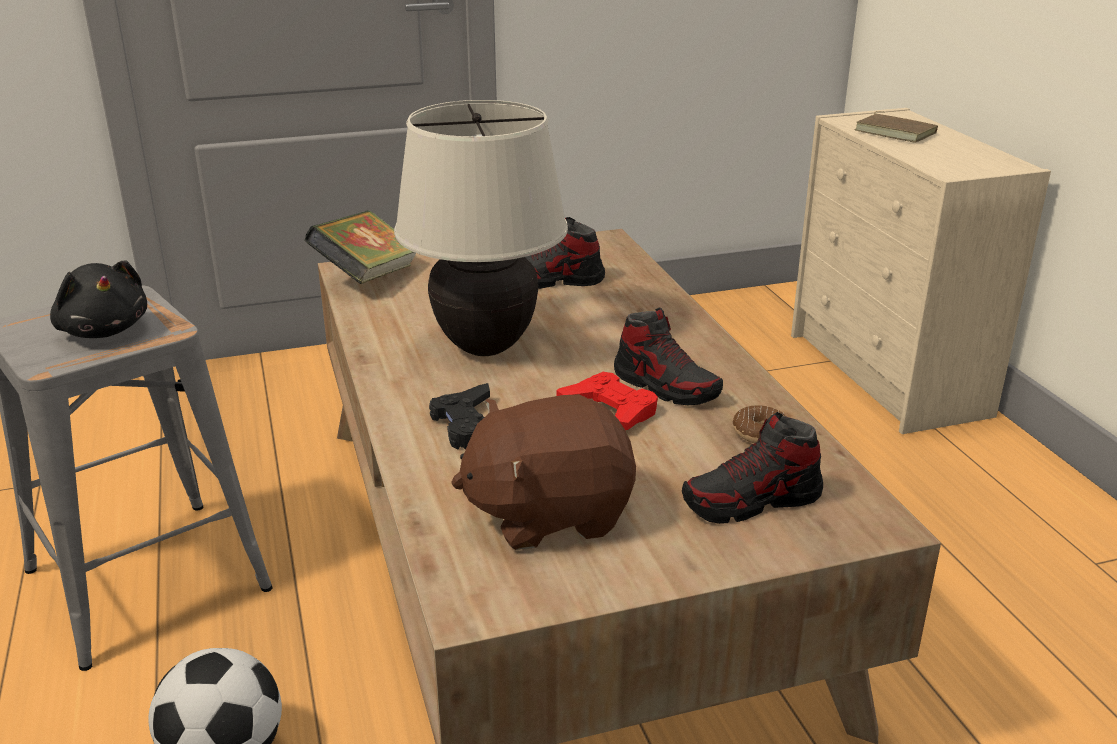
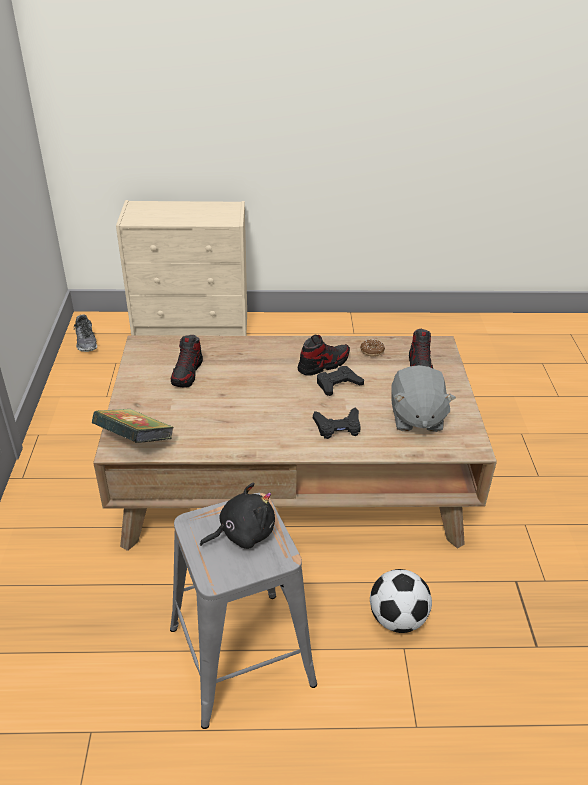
camera: 75 degrees left, 10 degrees up
beige table lamp [394,100,568,356] -> none
brown plush toy [451,394,636,550] -> grey plush toy [391,365,456,432]
red game controller [557,372,658,430] -> black game controller [317,366,364,396]
brown book [854,111,938,143] -> none
none -> shoe [74,314,97,352]

